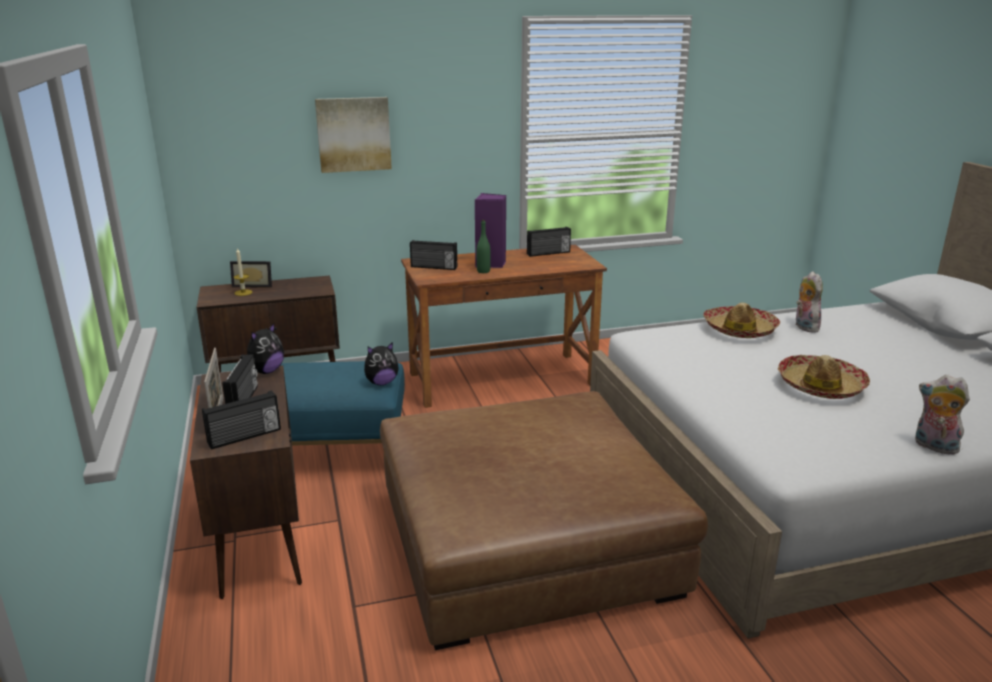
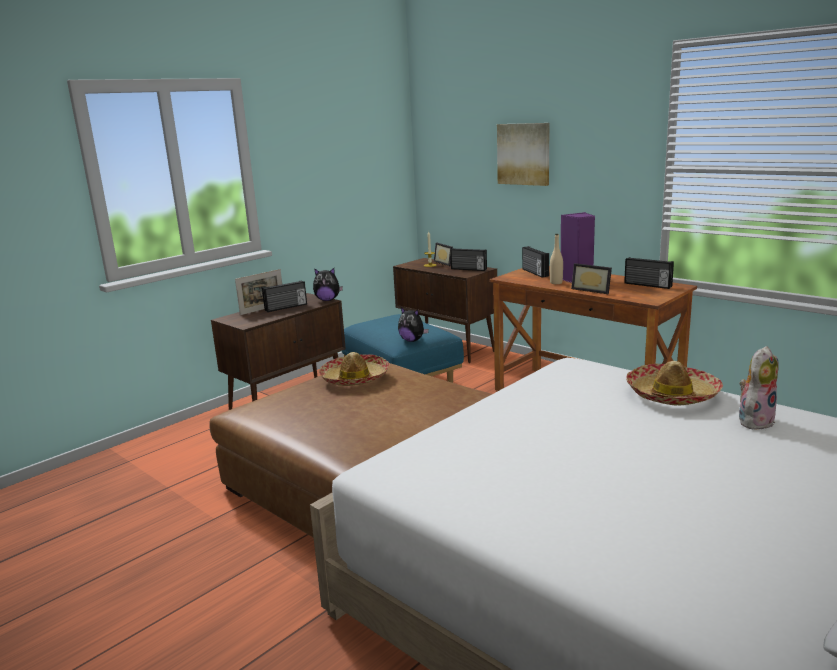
camera: 60 degrees right, 5 degrees down
radio [202,391,281,450] -> radio moved to [450,248,487,271]
green bottle [477,220,491,273] -> beige bottle [550,234,563,284]
hat [778,355,870,399] -> hat moved to [319,352,390,386]
plush toy [915,375,970,455] -> none
none -> picture frame [571,263,612,294]

